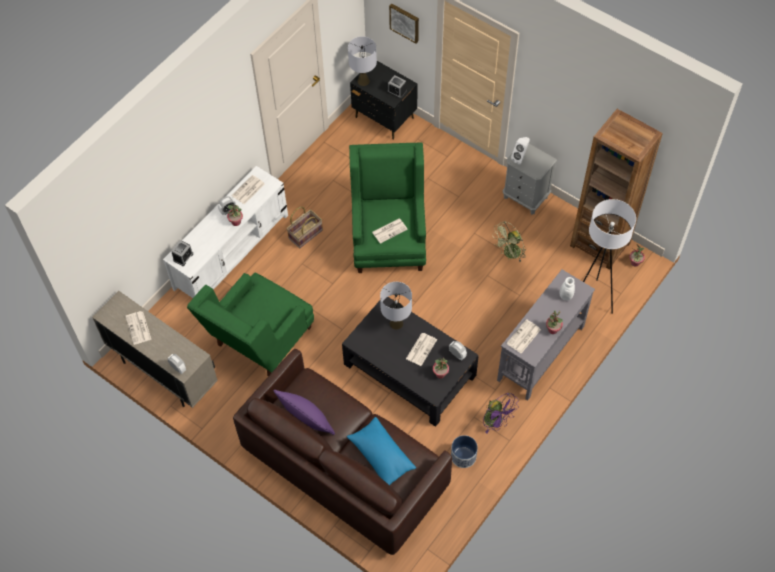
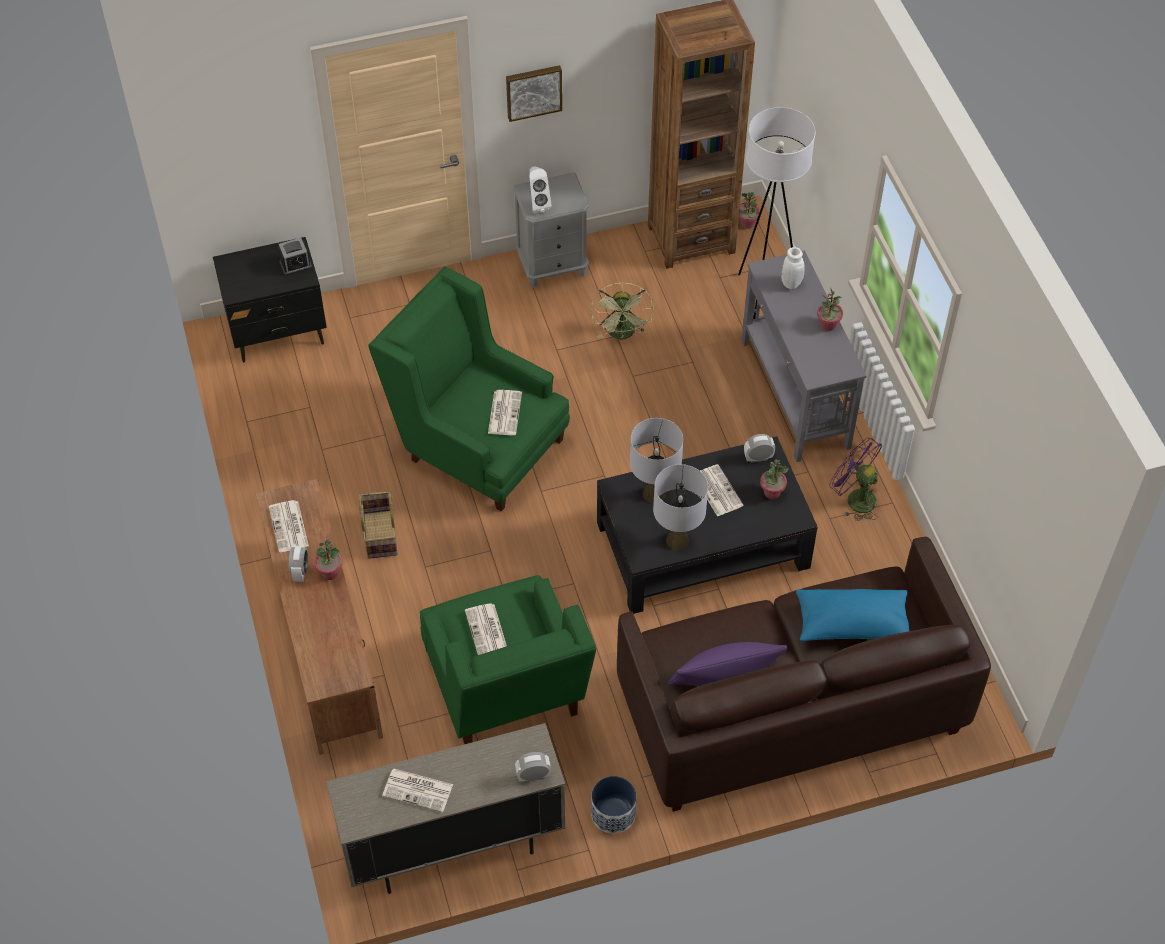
camera: 55 degrees left, 5 degrees down
white tv stand [163,166,288,298] -> brown tv stand [256,479,383,755]
alarm clock [171,241,193,266] -> none
grey table lamp [348,36,377,86] -> grey table lamp moved to [653,464,708,550]
picture [389,4,419,43] -> picture moved to [506,65,562,122]
planter [451,435,478,468] -> planter moved to [591,776,637,834]
purple fan [483,393,519,434] -> purple fan turned 135 degrees counterclockwise [829,438,882,521]
newspaper [506,319,541,354] -> newspaper moved to [465,604,507,655]

